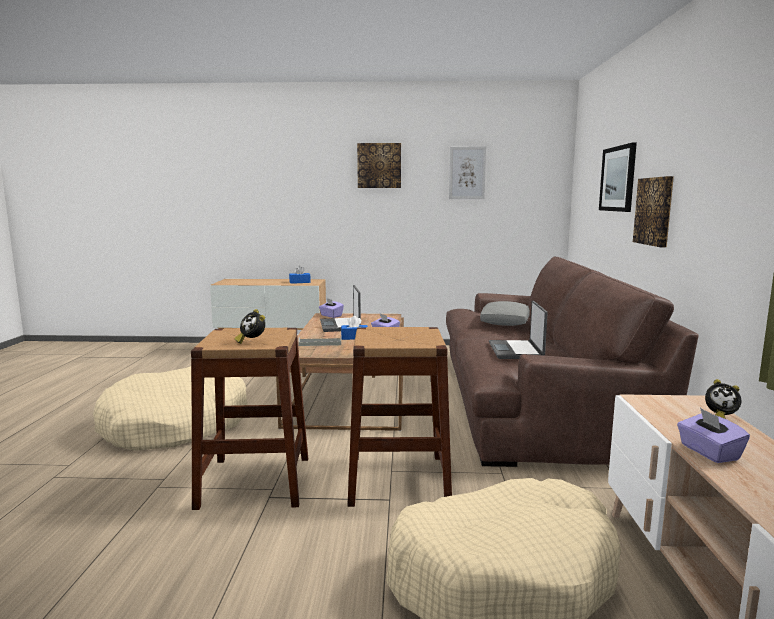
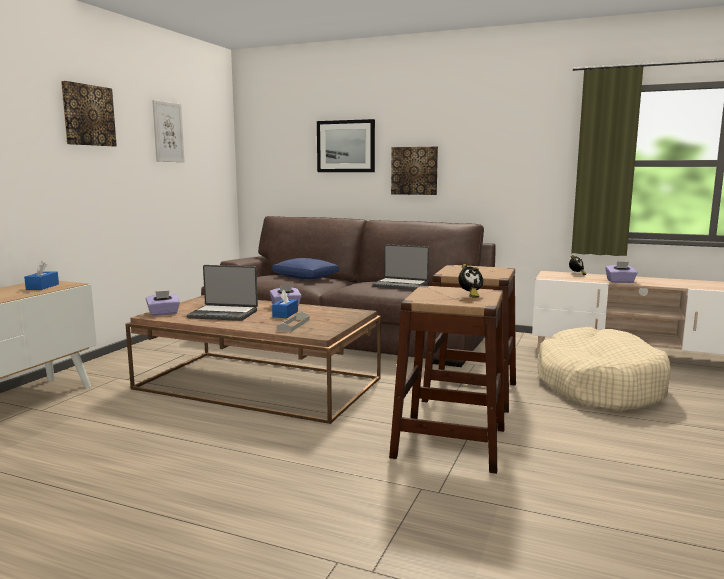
camera: 70 degrees left, 0 degrees up
beige dog bed [93,366,248,451] -> none
grey pillow [480,301,530,326] -> blue pillow [272,258,339,279]

